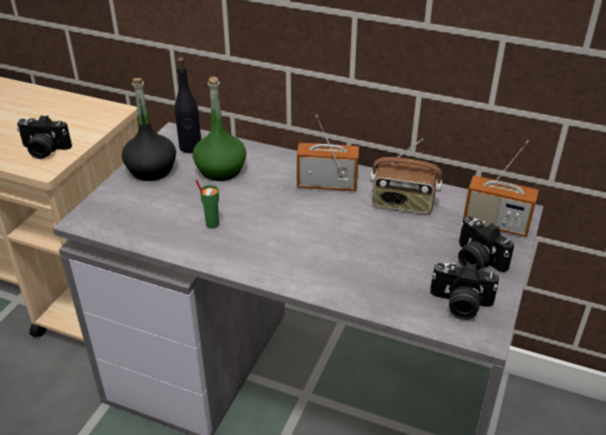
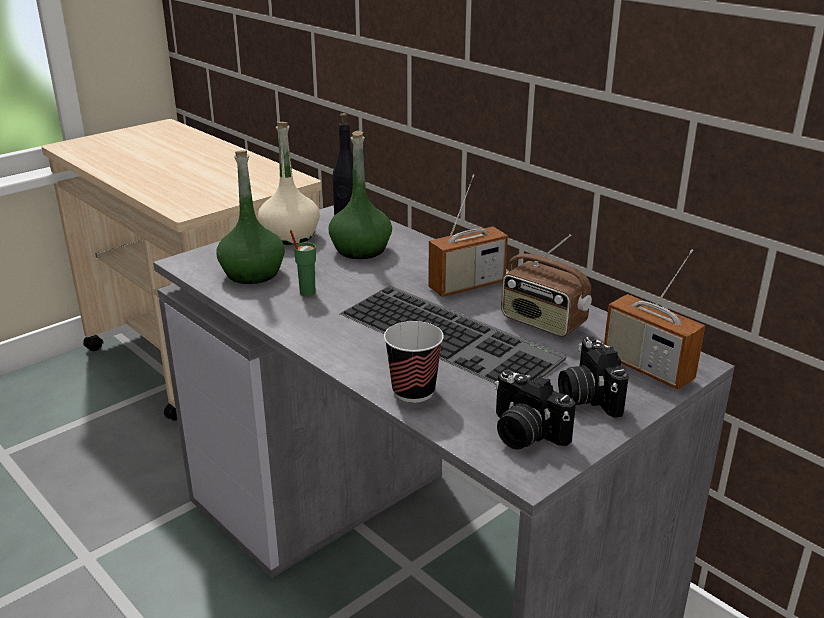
camera: 25 degrees right, 10 degrees down
camera [17,115,72,159] -> none
black bottle [122,78,176,181] -> beige bottle [258,122,320,245]
radio [297,115,359,191] -> radio turned 120 degrees clockwise [428,175,508,297]
none -> green bottle [216,150,285,284]
none -> keyboard [339,285,567,384]
none -> cup [384,321,444,403]

